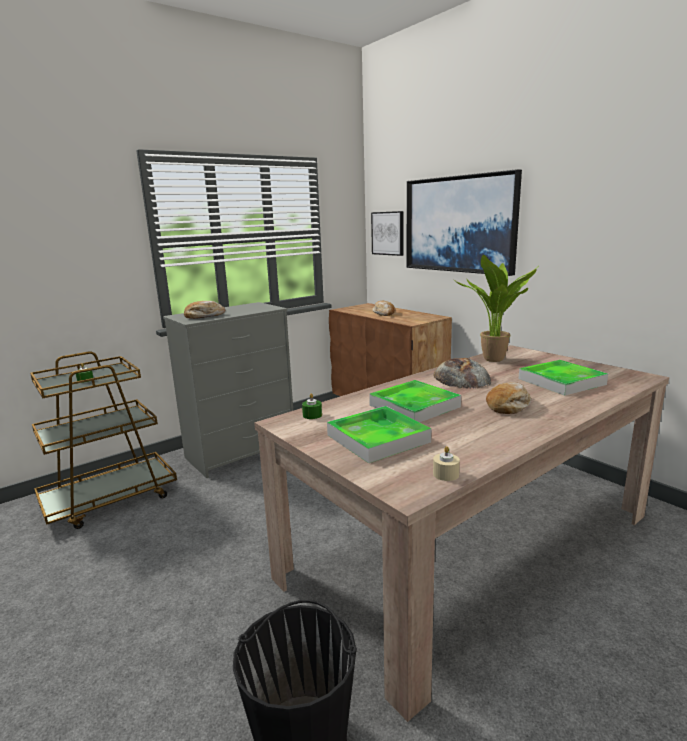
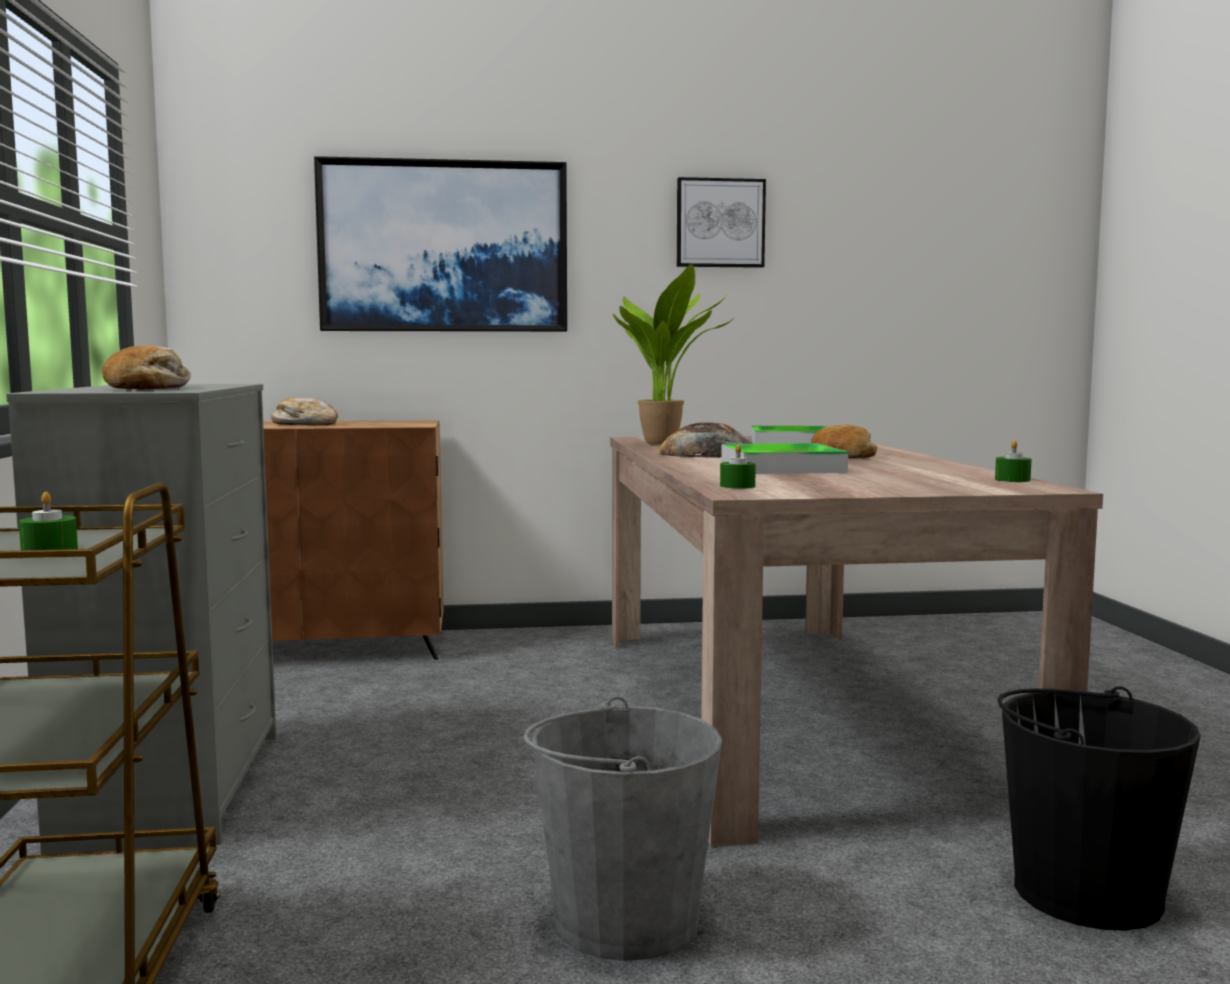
camera: 60 degrees left, 10 degrees down
tray [327,406,431,463] -> none
picture [371,211,403,256] -> picture moved to [677,177,766,268]
beige candle [433,446,460,481] -> green candle [995,440,1032,482]
none -> grey bucket [523,696,722,961]

